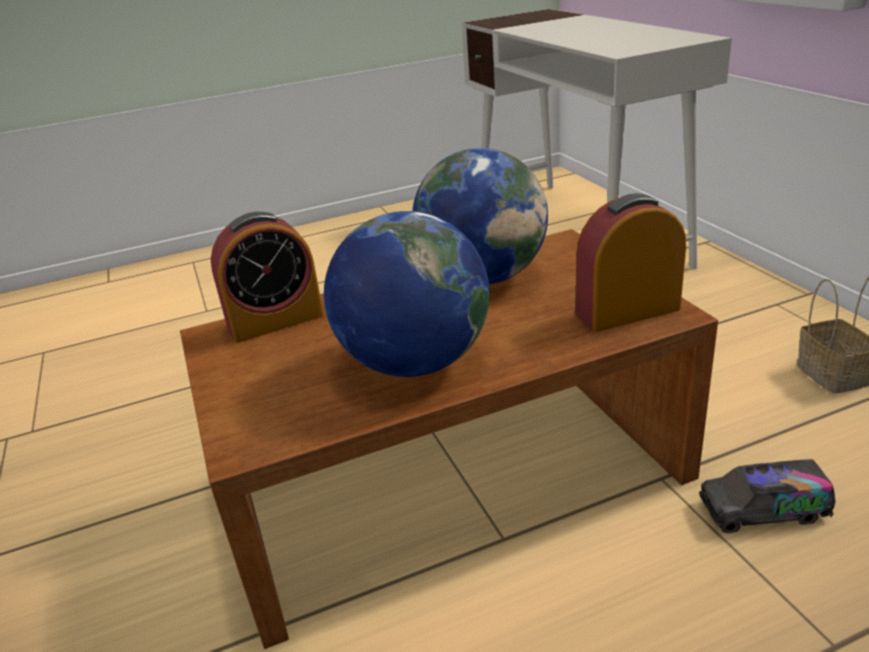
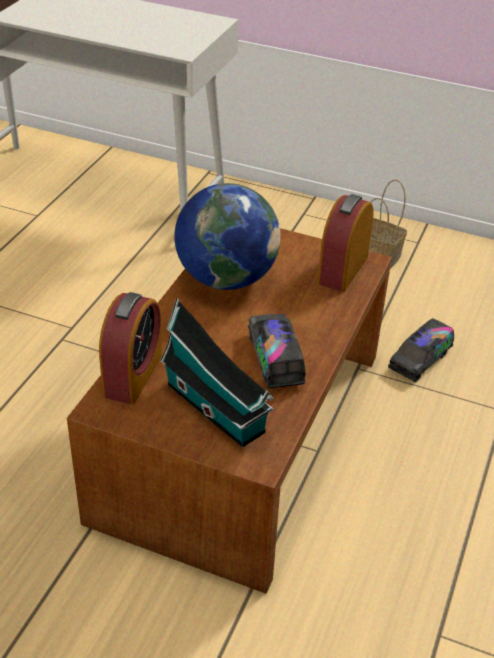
camera: 50 degrees left, 10 degrees up
globe [324,211,490,377] -> toy truck [248,314,306,388]
none -> toy house [160,298,274,448]

